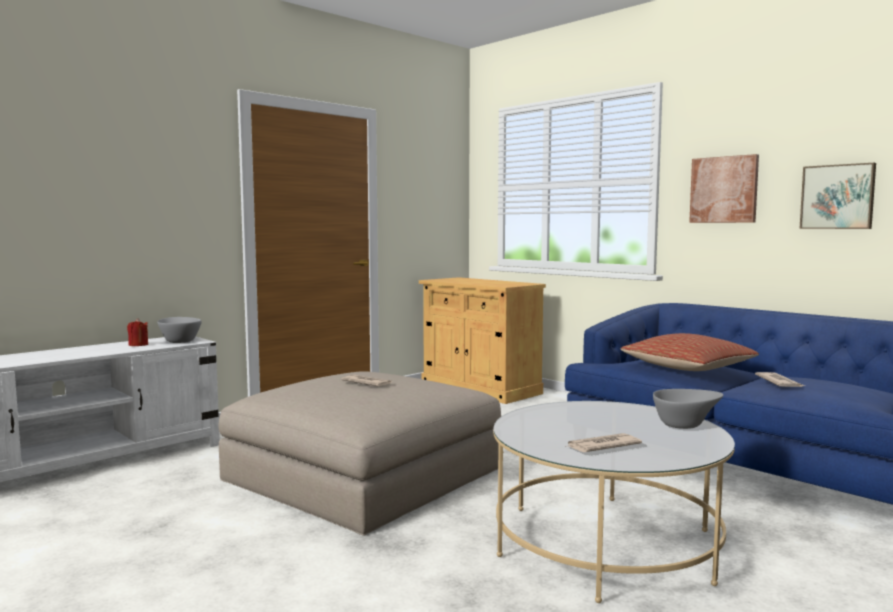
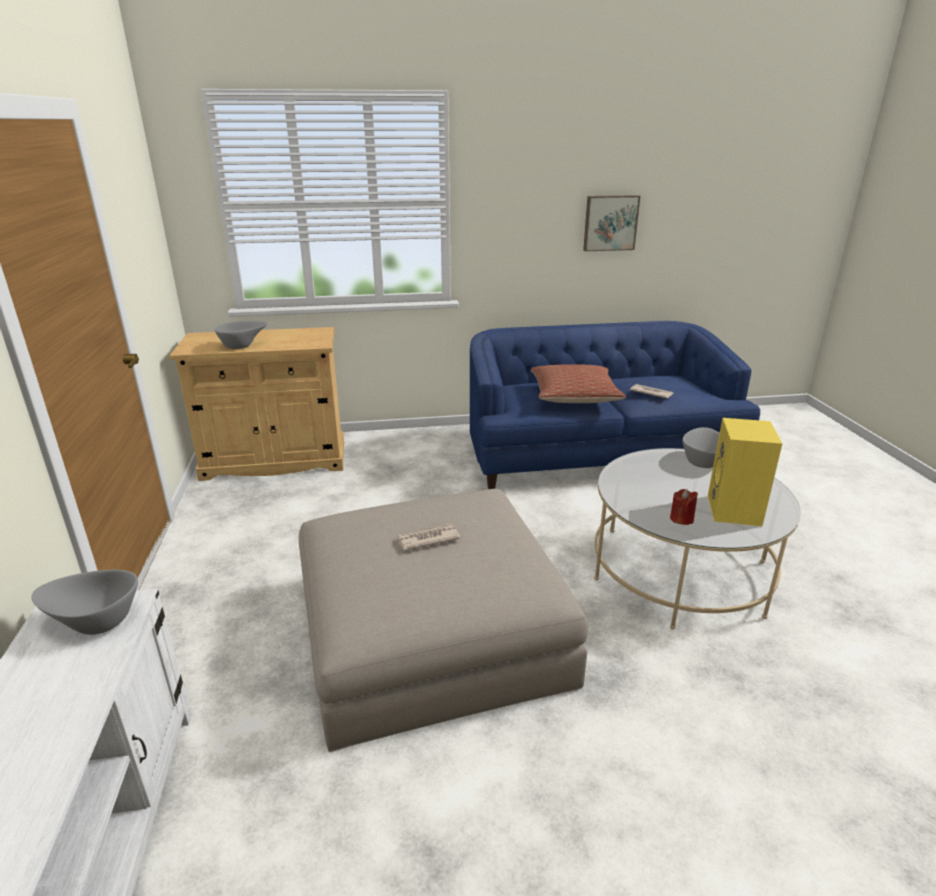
camera: 55 degrees left, 20 degrees up
red candle [127,318,148,346] -> red candle moved to [670,489,698,525]
newspaper [565,433,642,452] -> yellow speaker [708,418,782,526]
picture [689,154,759,223] -> none
none -> grey bowl [215,321,268,349]

